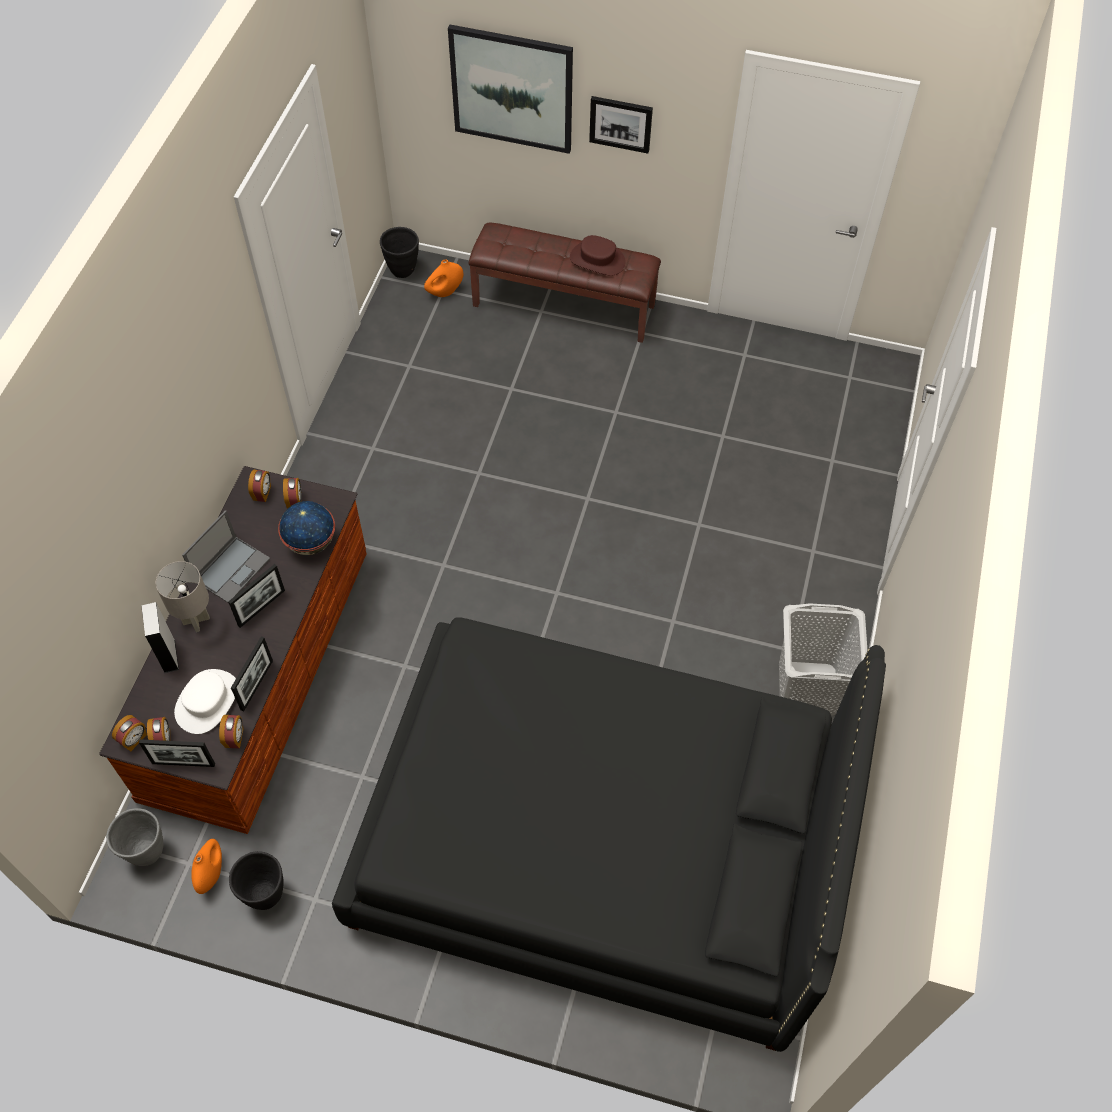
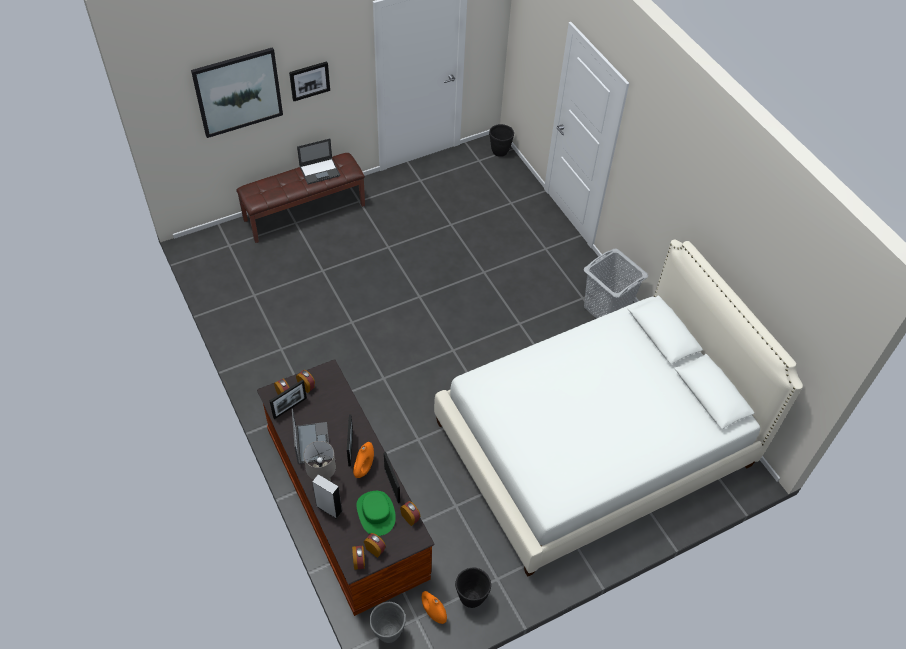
camera: 45 degrees left, 5 degrees down
picture frame [139,739,215,767] -> picture frame moved to [270,380,307,419]
white hat [174,669,236,734] -> green hat [357,491,396,536]
globe [278,501,335,555] -> none
black bed [332,617,886,1052] -> white bed [434,239,803,577]
black planter [380,227,419,278] -> black planter moved to [489,124,514,157]
orange vase [424,259,463,297] -> orange vase moved to [353,442,374,478]
brown hat [570,235,626,276] -> laptop [297,138,340,184]

